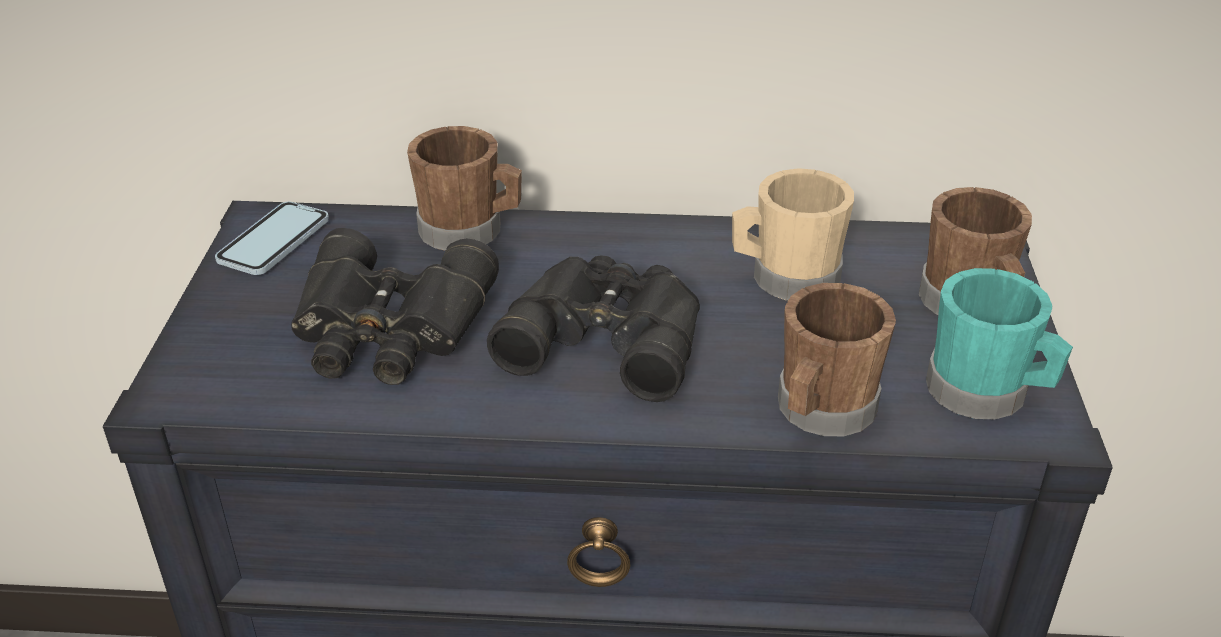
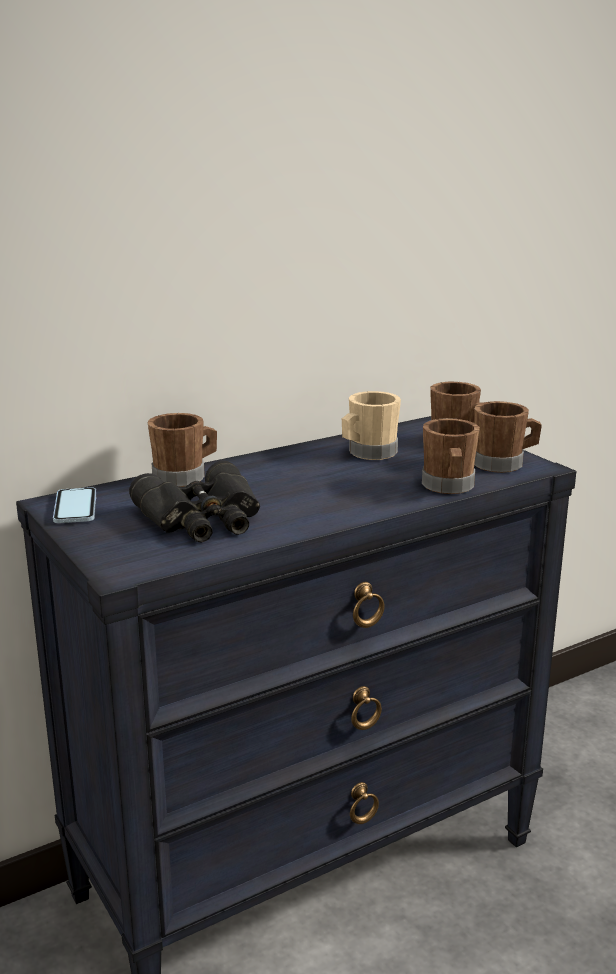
camera: 35 degrees left, 15 degrees down
black binoculars [487,255,700,402] -> none
turquoise mug [926,268,1073,419] -> brown mug [474,401,542,473]

